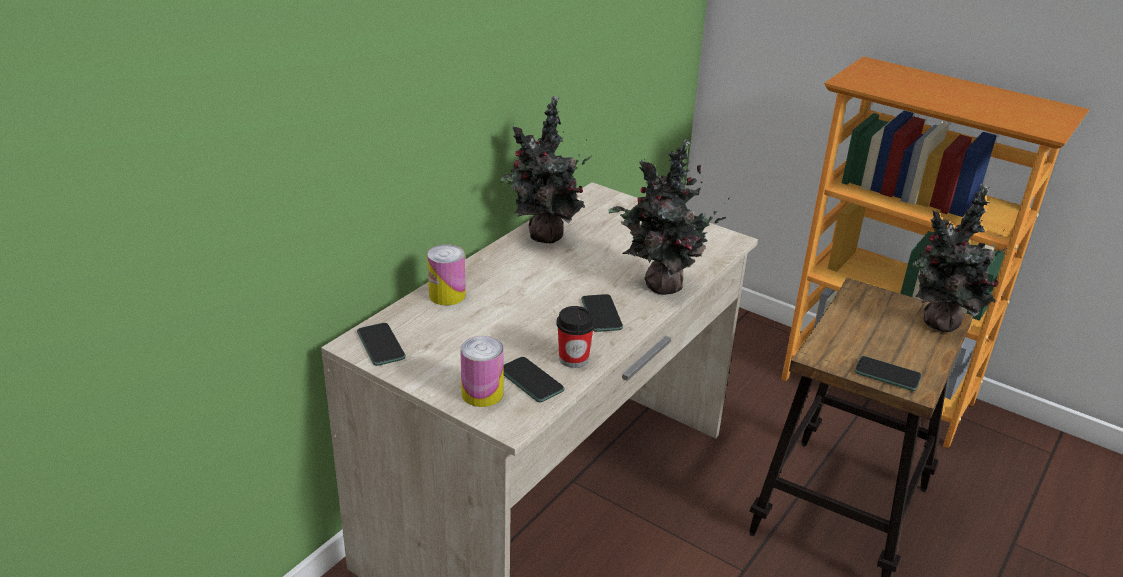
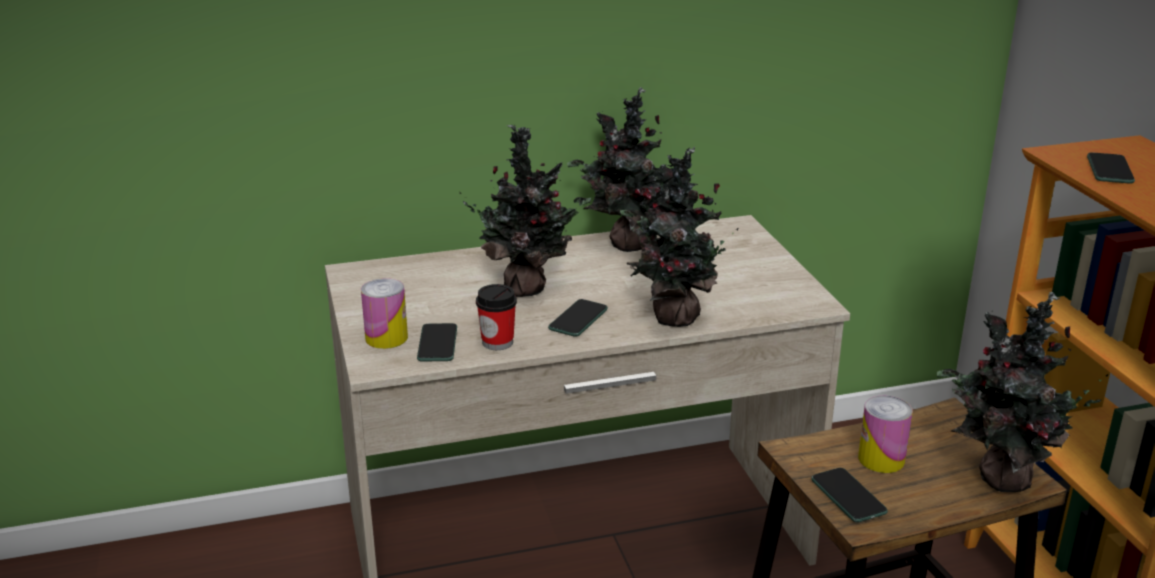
camera: 40 degrees right, 5 degrees down
phone [357,323,406,366] -> phone moved to [1087,152,1135,184]
can [427,244,466,306] -> can moved to [858,396,913,473]
none -> potted plant [460,125,591,297]

